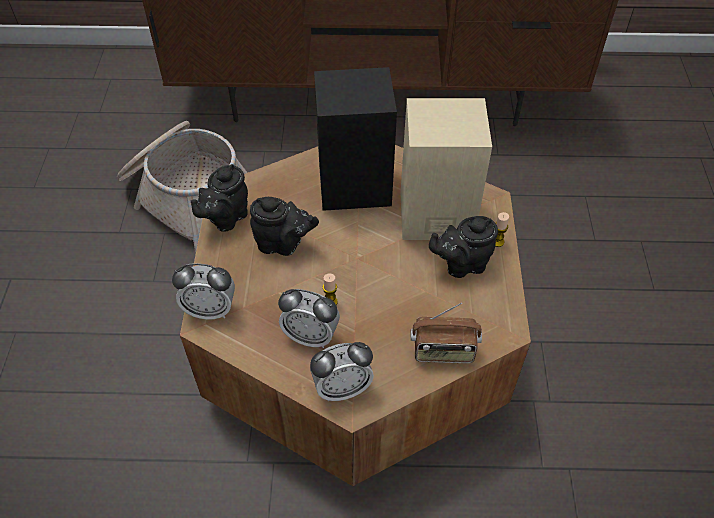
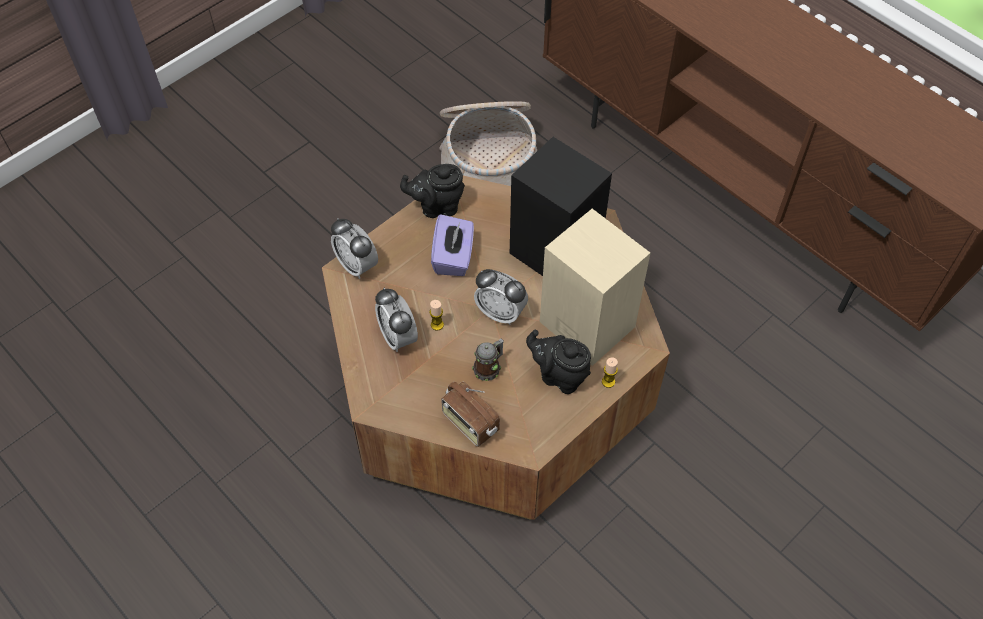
camera: 45 degrees right, 5 degrees up
black teapot [250,197,319,256] -> purple tissue box [431,214,474,276]
alarm clock [310,342,374,401] -> alarm clock moved to [474,269,528,325]
none -> mug [472,339,504,381]

